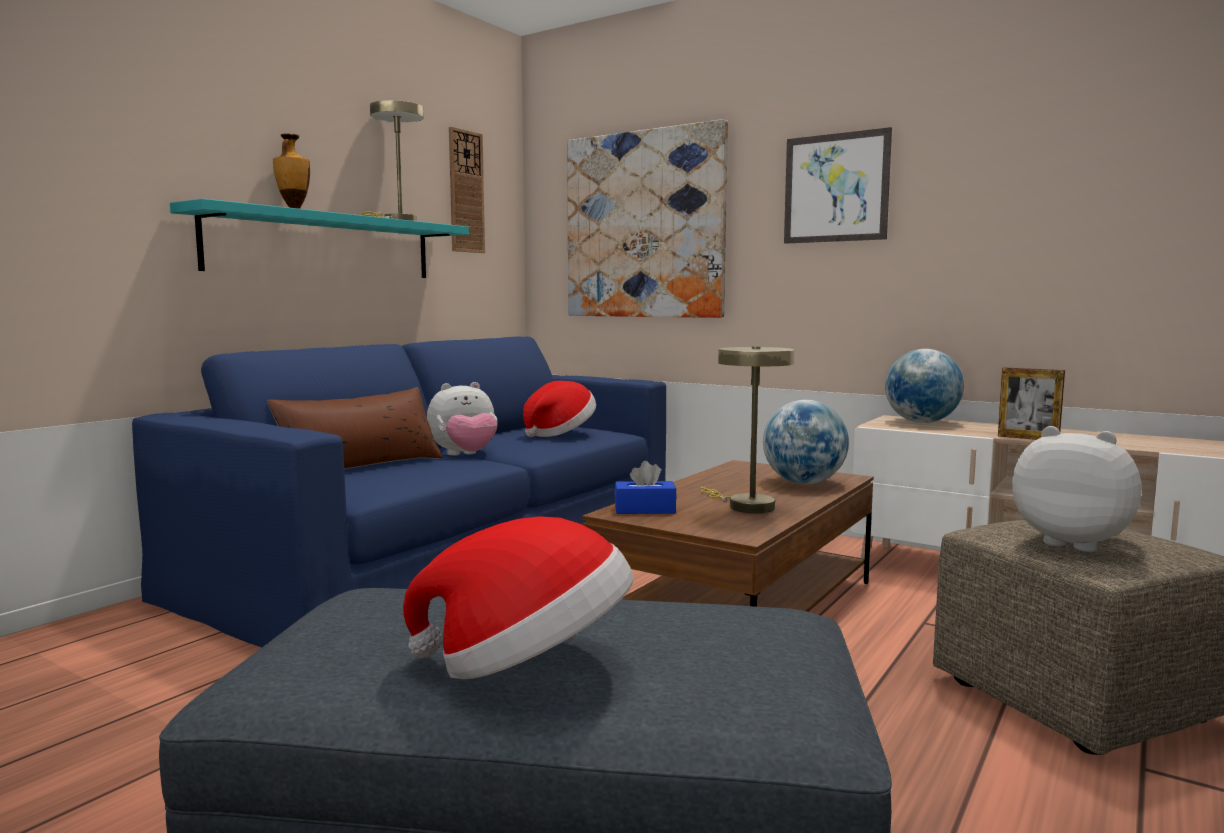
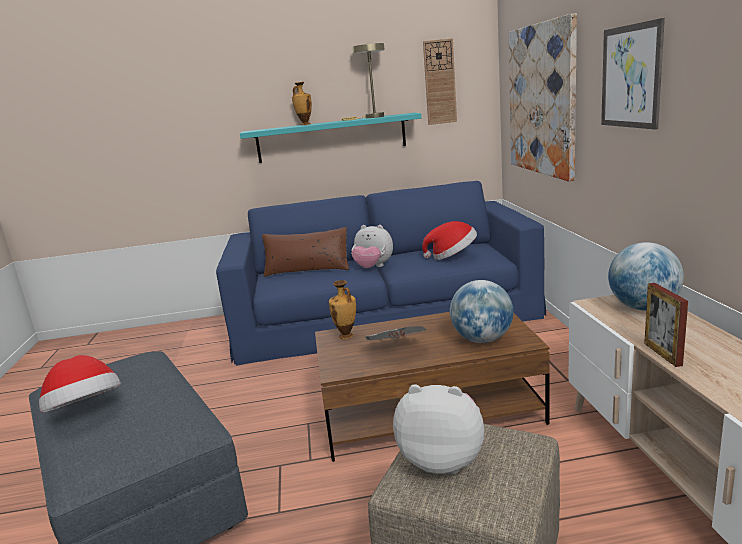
camera: 50 degrees right, 10 degrees up
blue tissue box [614,461,677,514] -> vase [329,280,356,339]
beige table lamp [700,346,794,513] -> newspaper [364,326,427,340]
plush toy [1012,426,1142,552] -> plush toy turned 75 degrees counterclockwise [393,384,484,474]

